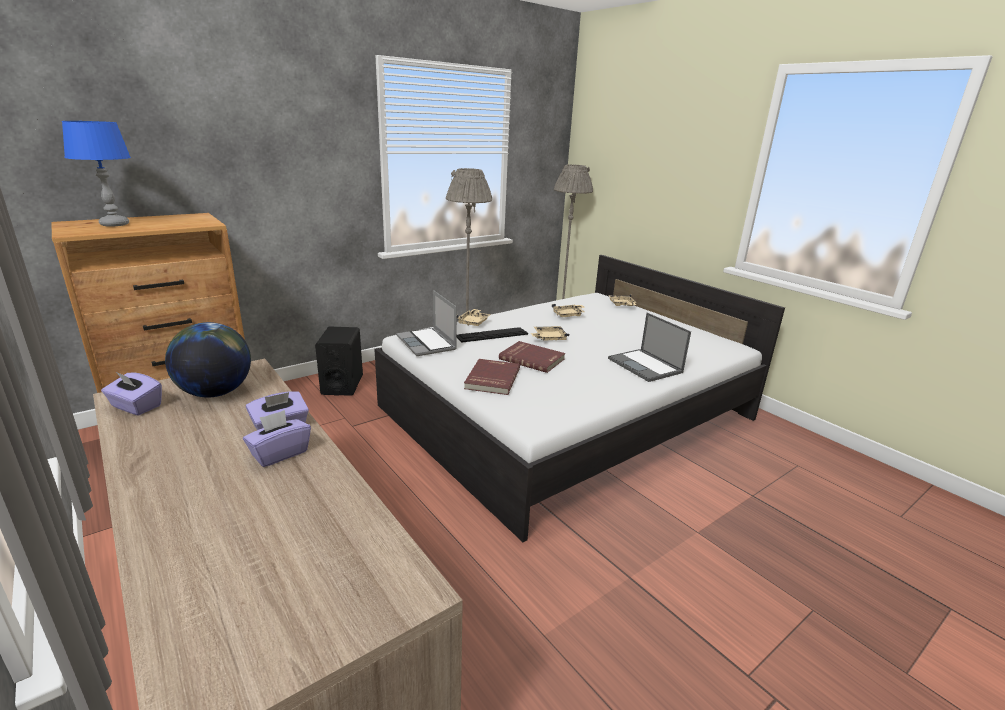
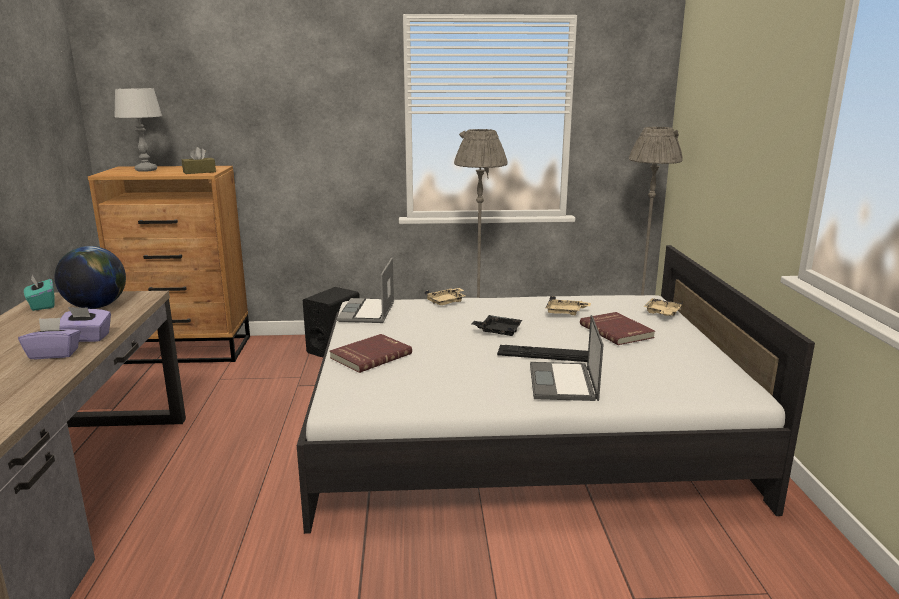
camera: 35 degrees right, 5 degrees down
blue table lamp [62,121,131,227] -> grey table lamp [114,88,162,172]
purple tissue box [101,371,162,415] -> turquoise tissue box [24,275,55,311]
keyboard [457,327,528,343] -> keyboard moved to [497,345,588,362]
red book [499,341,565,373] -> red book moved to [580,312,655,345]
beige tray [531,326,569,341] -> black tray [472,315,523,336]
none -> brown tissue box [182,147,216,174]

